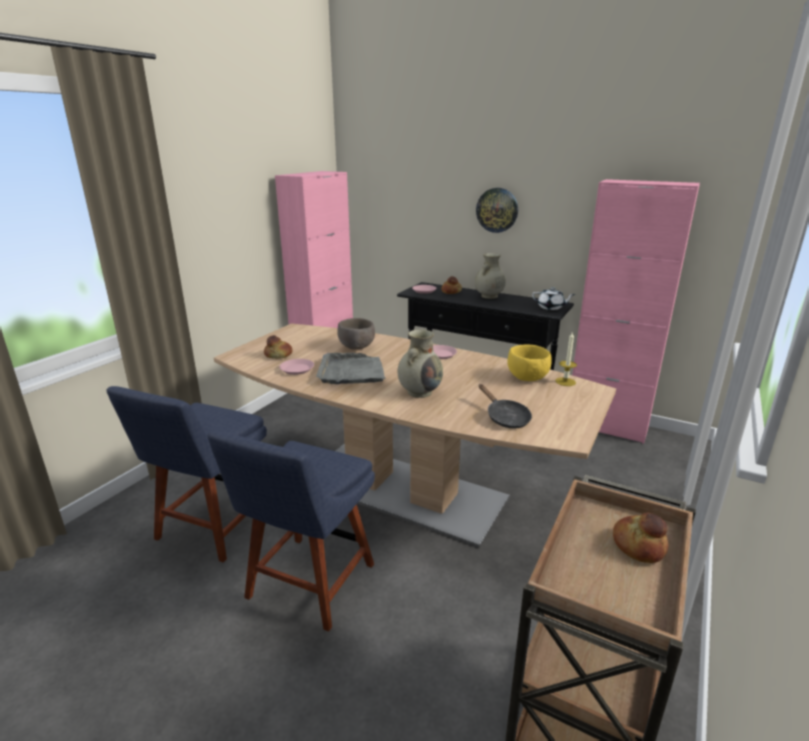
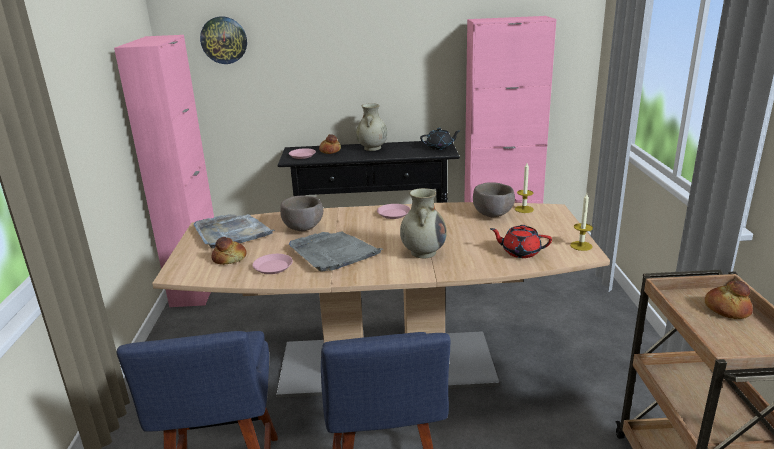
camera: 30 degrees left, 0 degrees up
wall clock [476,188,518,233] -> wall clock moved to [200,16,247,64]
black frying pan [479,384,532,428] -> red teapot [490,225,552,258]
yellow bowl [507,345,552,381] -> brown bowl [473,182,515,217]
white teapot [532,287,575,310] -> black teapot [420,128,461,150]
none -> grey tray [194,214,275,249]
none -> candle [570,193,593,251]

